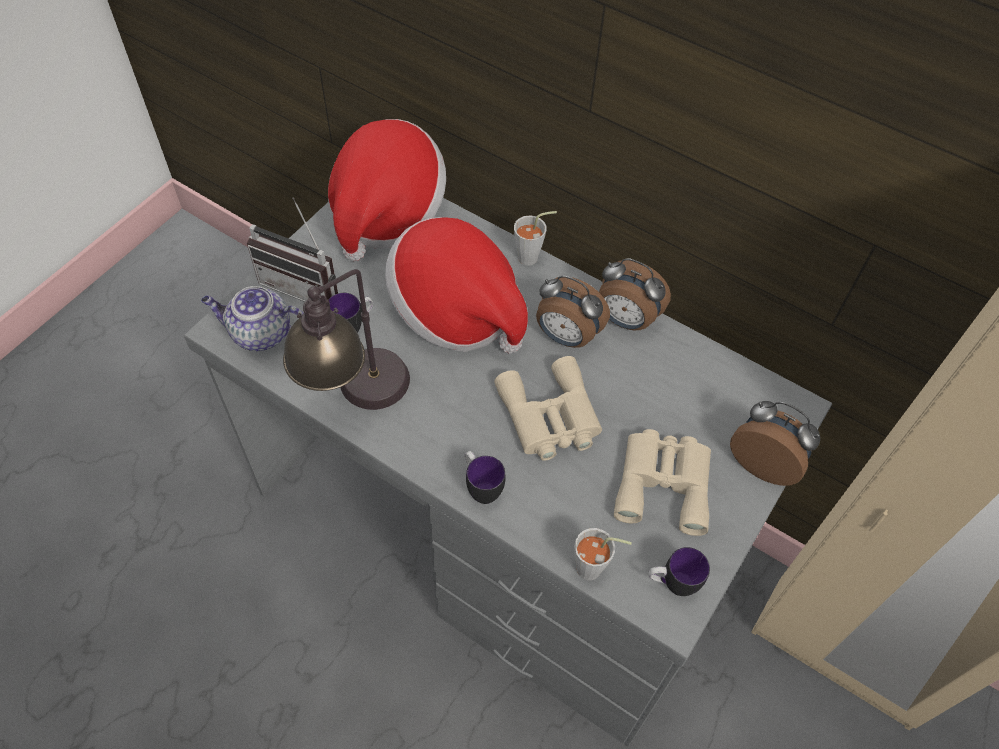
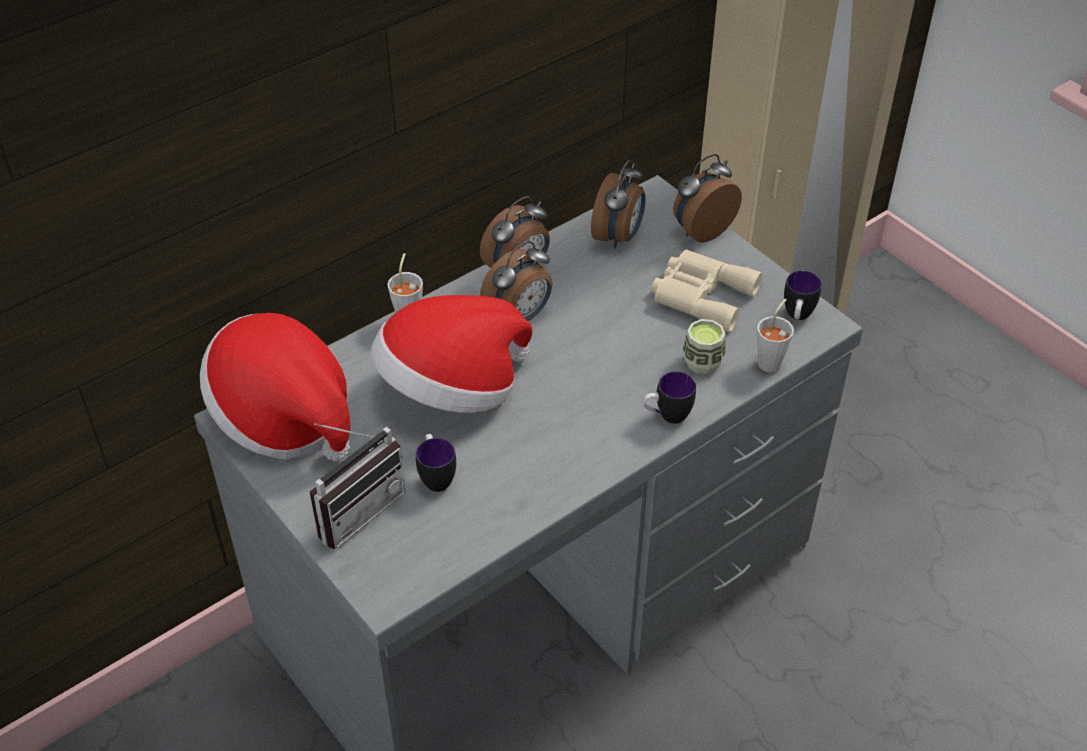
camera: 70 degrees left, 10 degrees down
teapot [201,286,303,351] -> none
table lamp [283,269,410,410] -> none
beige binoculars [494,356,602,461] -> none
none -> alarm clock [591,160,646,249]
none -> cup [682,319,726,374]

